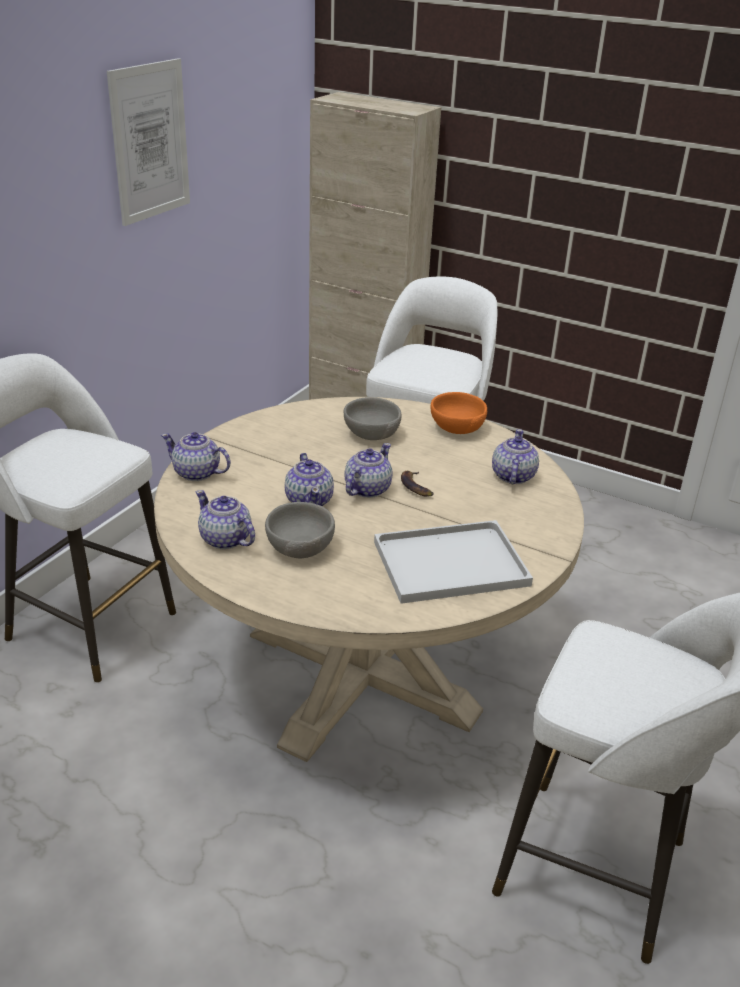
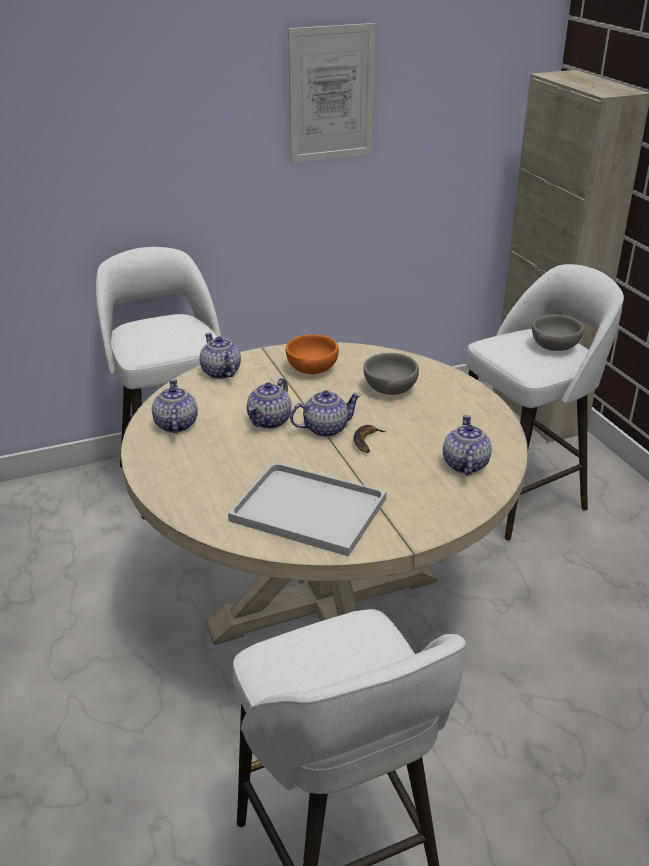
camera: 40 degrees right, 0 degrees up
grey bowl [265,502,335,558] -> grey bowl moved to [532,315,584,351]
orange bowl [431,392,487,434] -> orange bowl moved to [286,334,339,374]
teapot [492,429,539,484] -> teapot turned 45 degrees counterclockwise [443,415,492,476]

